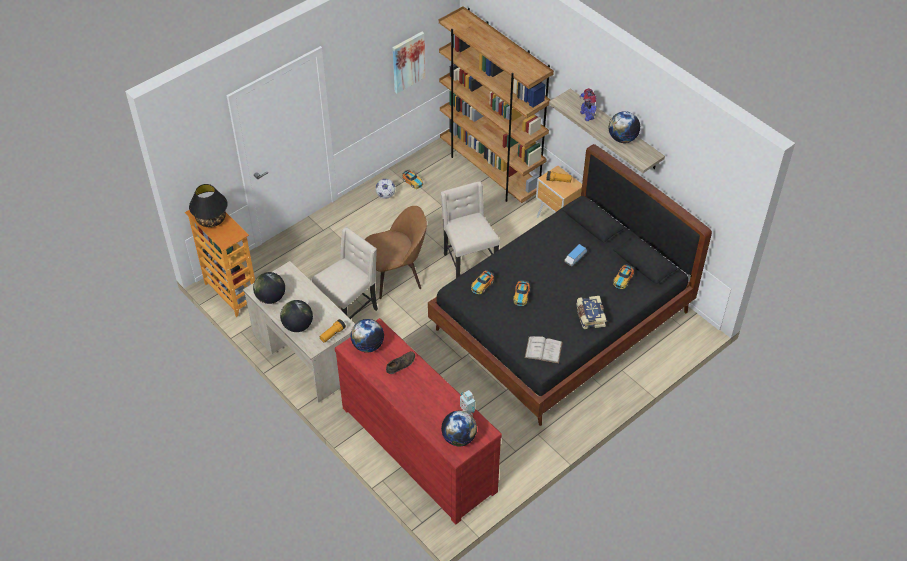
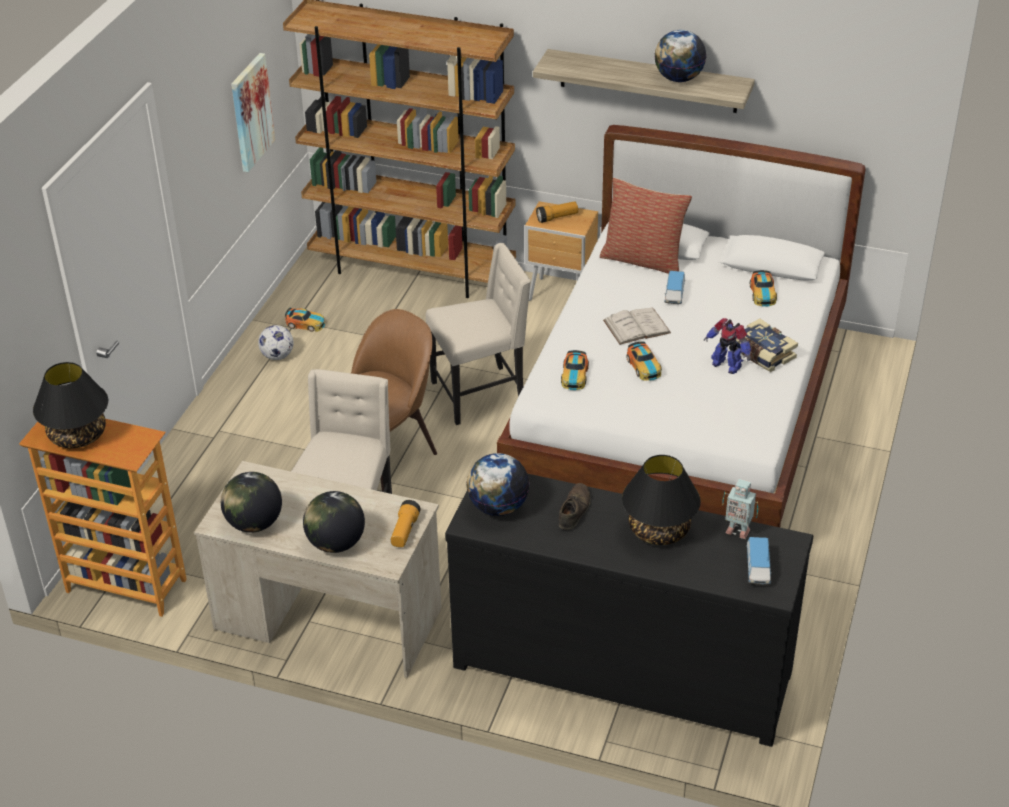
camera: 30 degrees left, 10 degrees down
red dresser [335,318,502,525] -> black dresser [445,474,813,747]
black bed [428,144,712,426] -> white bed [497,125,866,527]
beige chair [441,181,500,278] -> beige chair turned 120 degrees clockwise [426,243,531,425]
globe [441,411,477,446] -> toy car [746,537,772,585]
white book [525,336,563,363] -> white book moved to [603,308,671,345]
toy robot [579,88,597,121] -> toy robot moved to [703,318,751,374]
none -> pillow [600,178,692,274]
none -> black table lamp [622,455,701,545]

